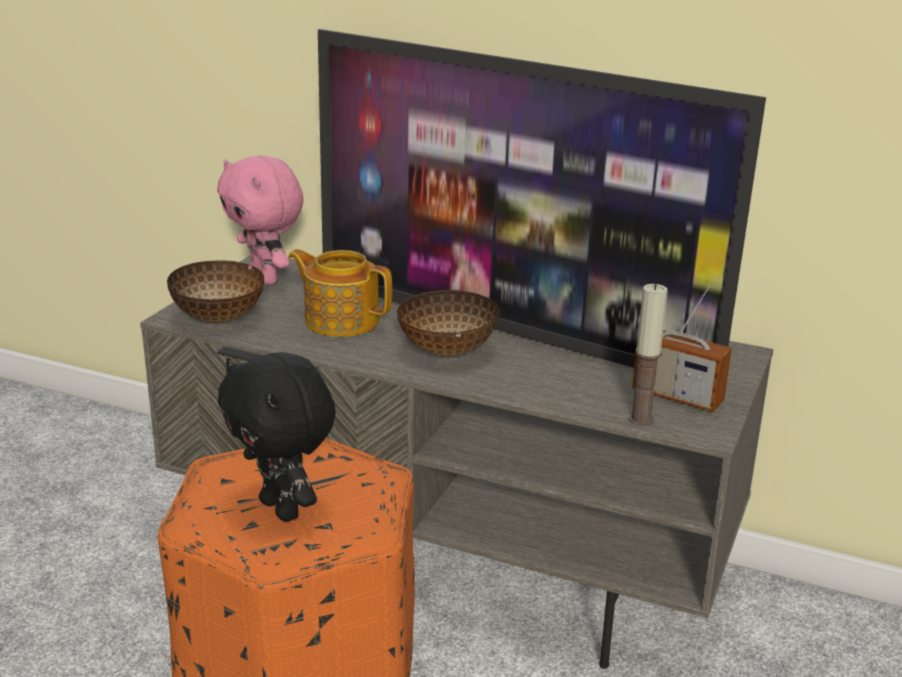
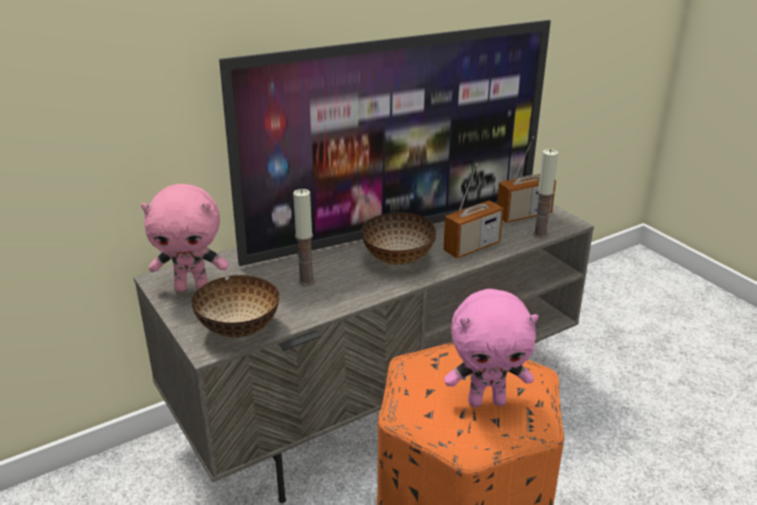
camera: 55 degrees left, 5 degrees up
black plush toy [218,352,336,522] -> pink plush toy [444,289,538,407]
teapot [288,249,392,337] -> candle [293,189,315,286]
none -> radio [443,163,503,258]

